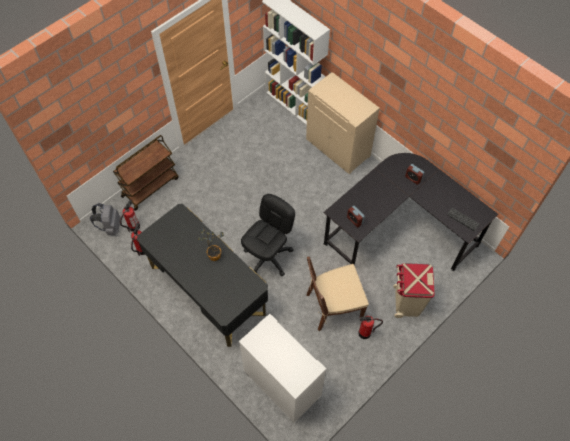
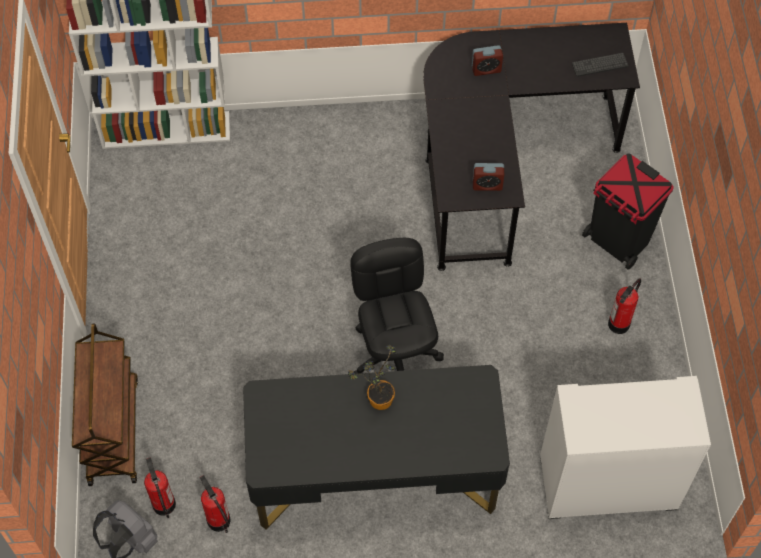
camera: 50 degrees left, 0 degrees up
beige cabinet [306,72,380,174] -> none
brown chair [307,257,369,331] -> none
beige trash can [393,263,435,318] -> black trash can [582,153,674,270]

